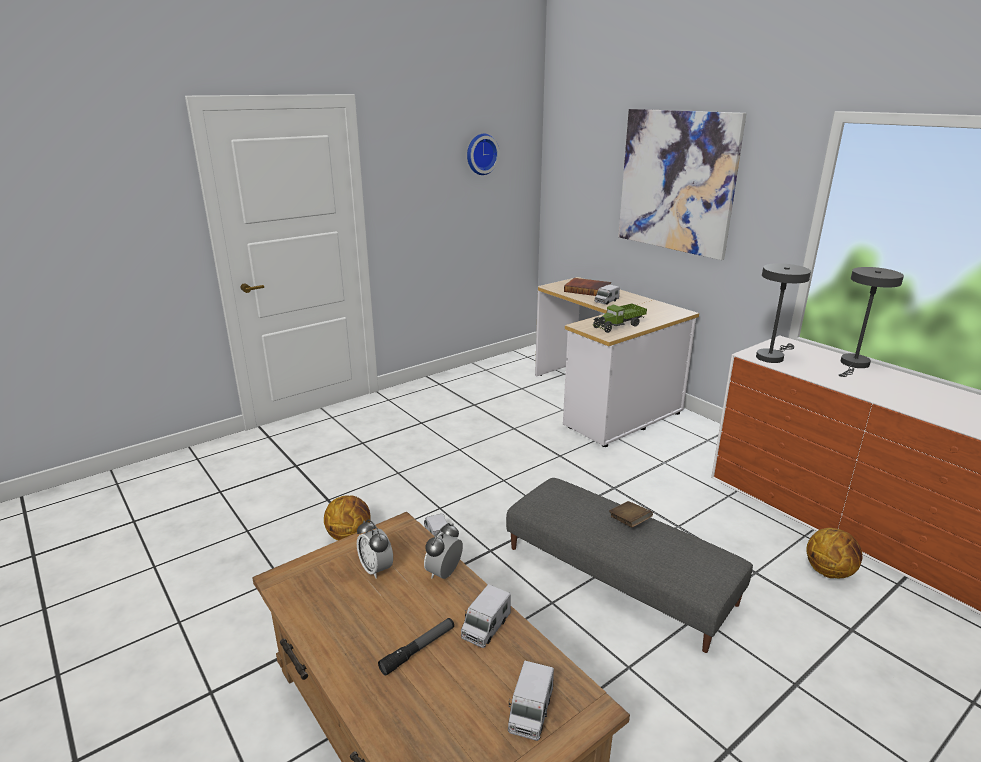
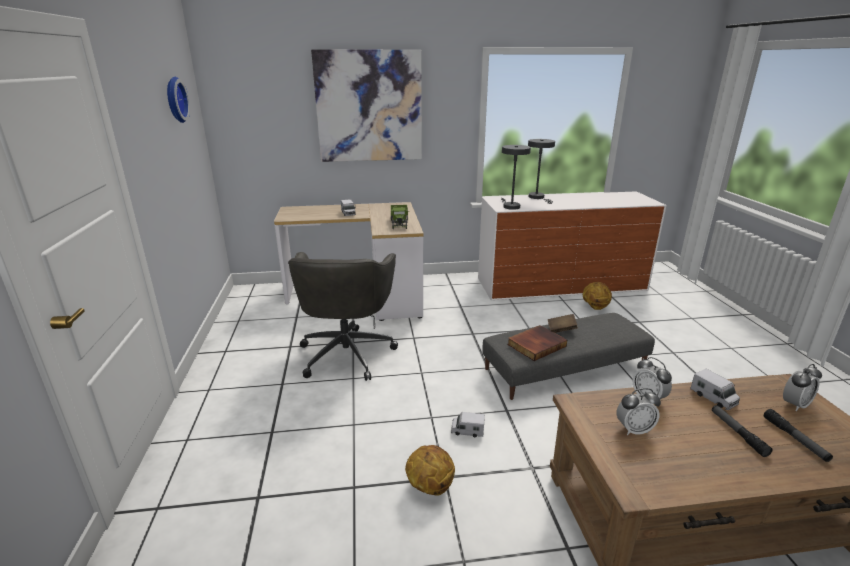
camera: 60 degrees left, 0 degrees up
toy truck [508,661,554,741] -> alarm clock [783,364,822,411]
book [564,278,611,296] -> book moved to [507,325,567,361]
none -> grey office chair [288,252,398,381]
none -> flashlight [764,409,833,462]

